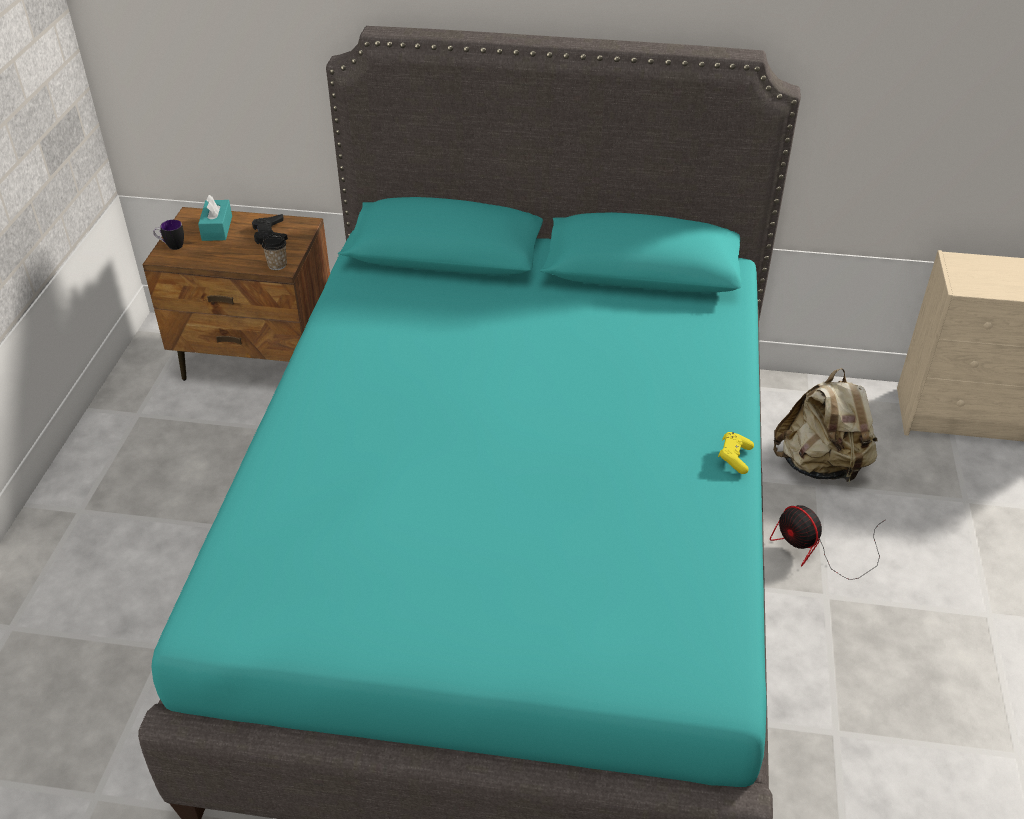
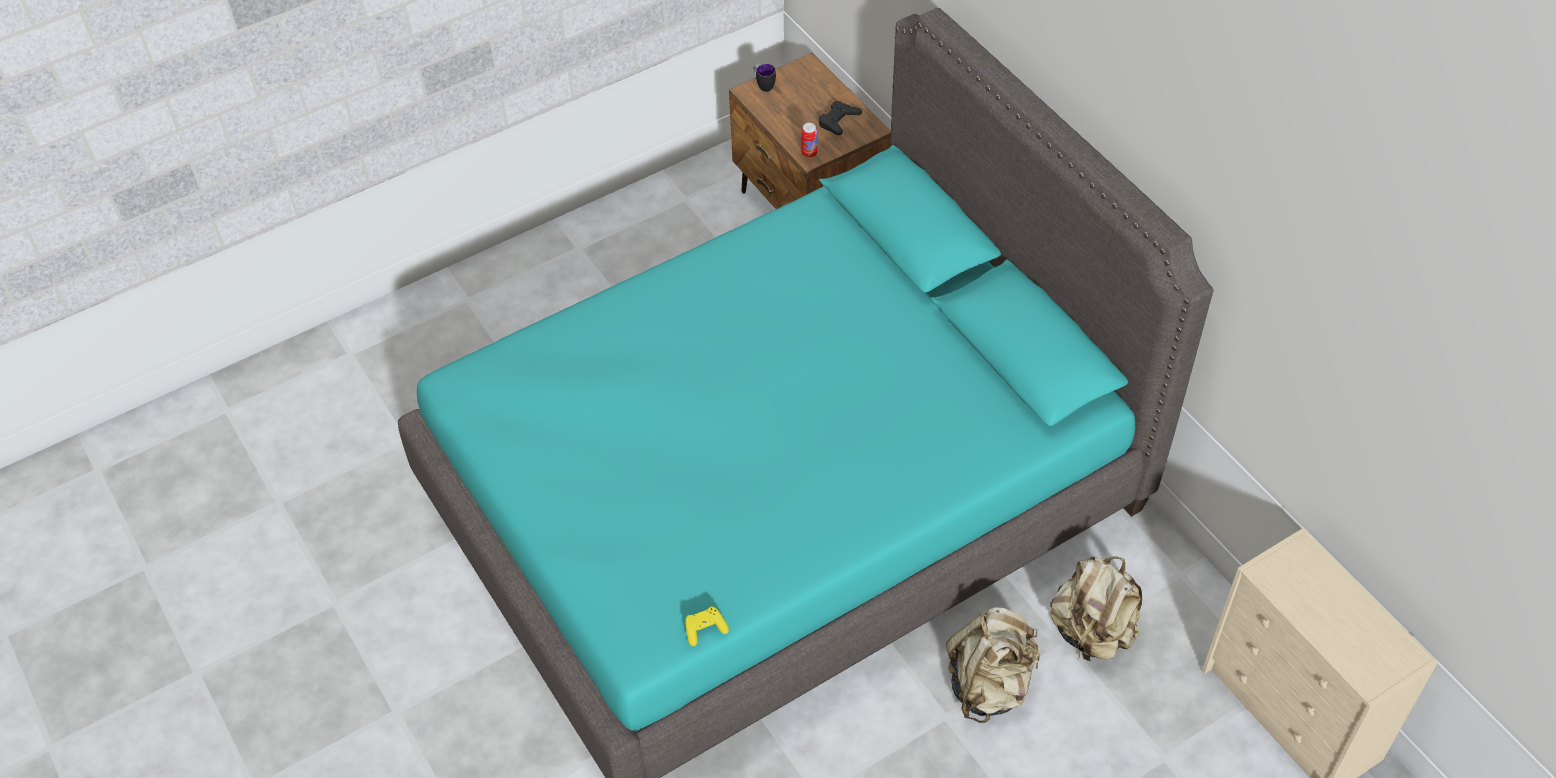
camera: 50 degrees right, 10 degrees up
turquoise tissue box [198,194,232,241] -> none
cup [262,234,287,270] -> can [801,123,817,158]
yellow game controller [718,432,754,474] -> yellow game controller moved to [685,606,729,646]
fan [770,505,885,580] -> beige backpack [946,607,1040,723]

